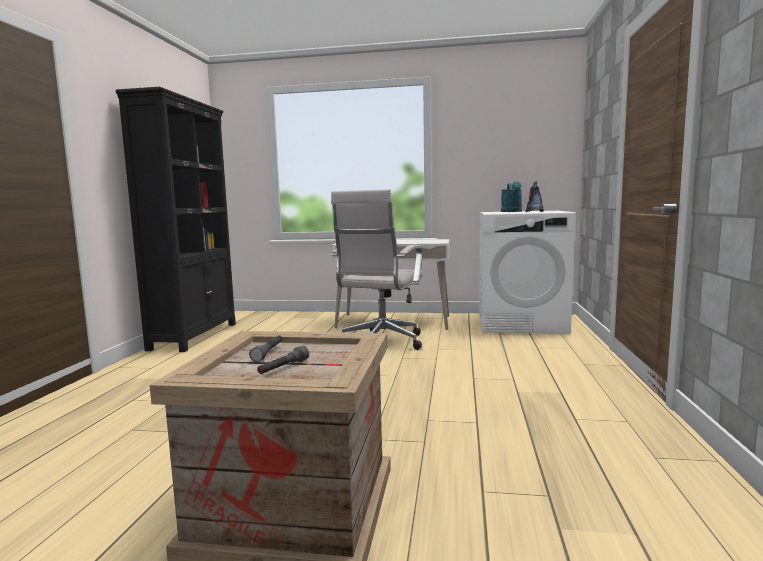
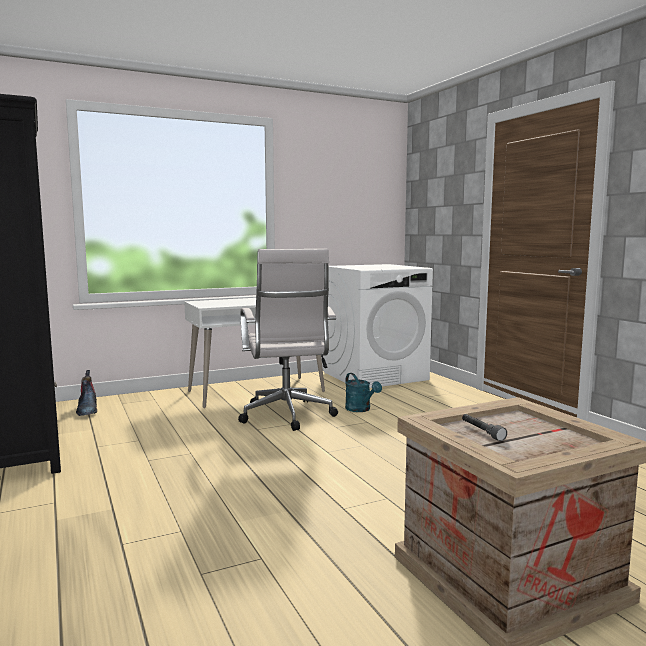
camera: 35 degrees left, 0 degrees up
grey flashlight [257,346,309,374] -> none
turquoise watering can [501,181,522,212] -> turquoise watering can moved to [345,373,382,412]
boot [525,181,544,212] -> boot moved to [76,370,97,416]

